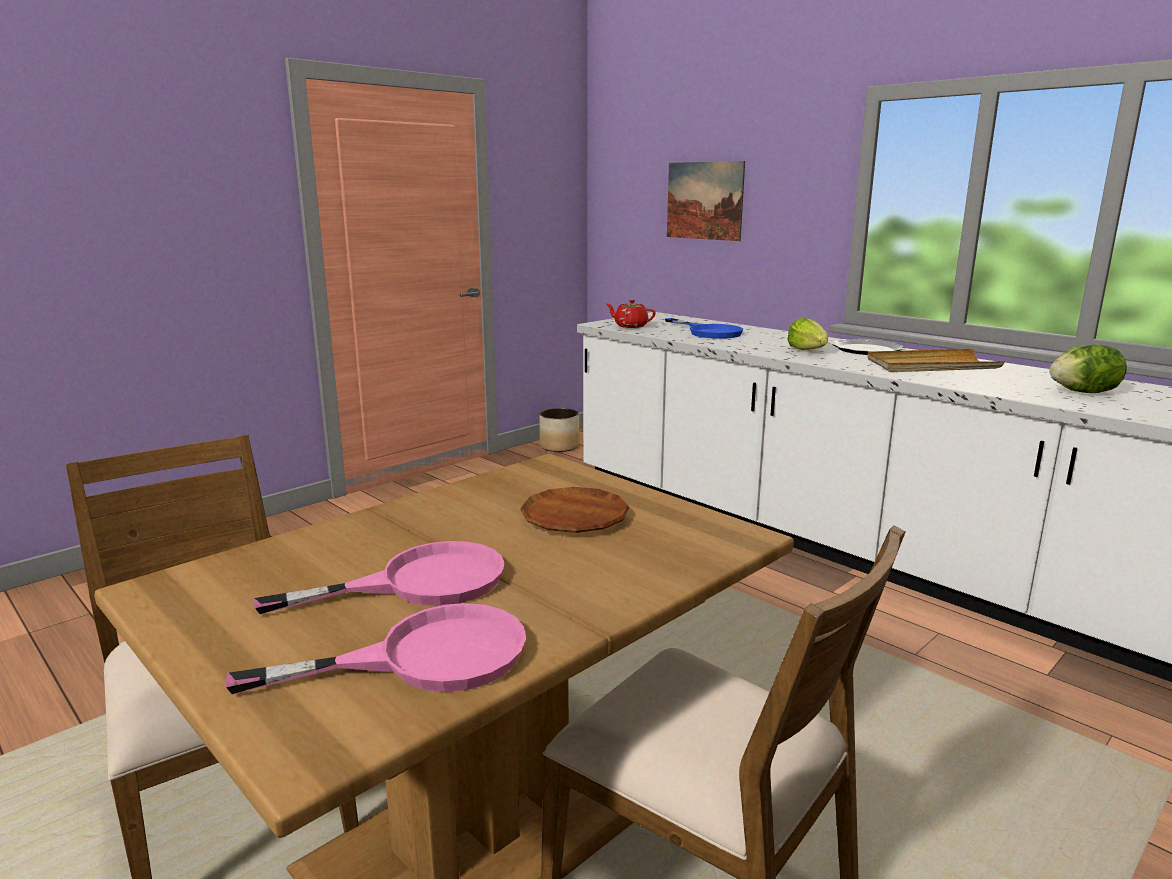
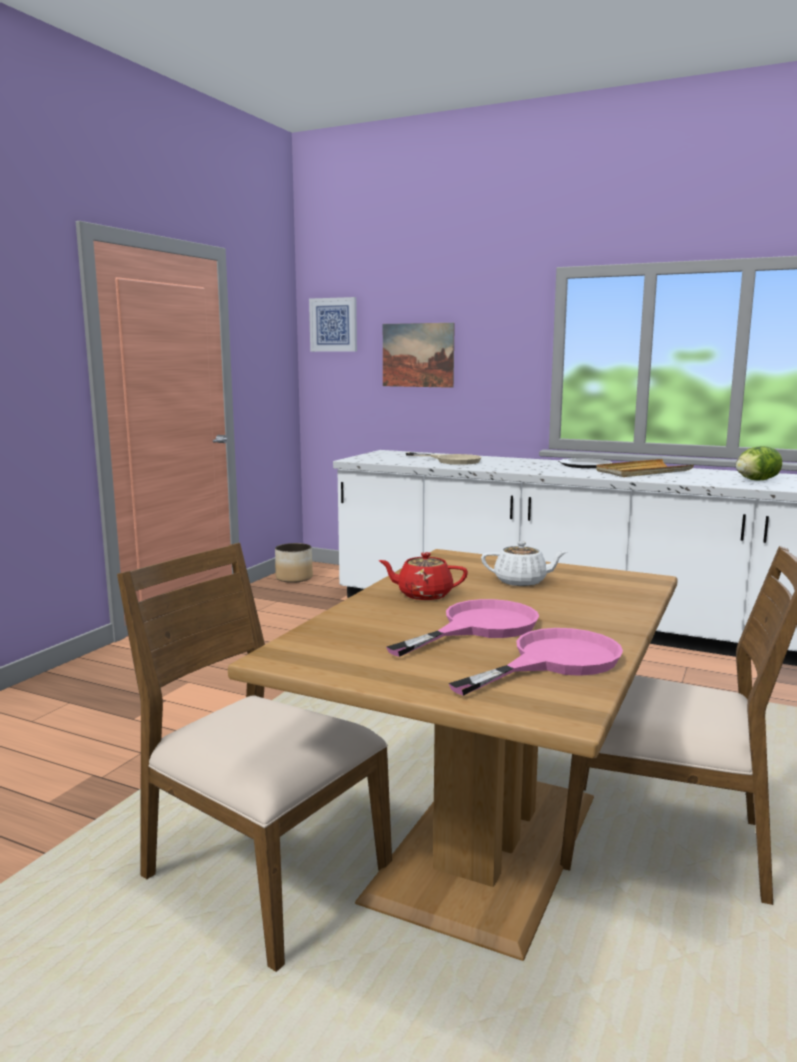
camera: 20 degrees left, 5 degrees down
brown plate [520,487,629,533] -> white teapot [481,541,567,586]
red teapot [606,300,655,328] -> red teapot moved to [378,552,468,600]
blue frying pan [665,318,743,339] -> beige frying pan [406,452,481,465]
lettuce [788,318,828,350] -> none
none -> picture [309,297,357,352]

